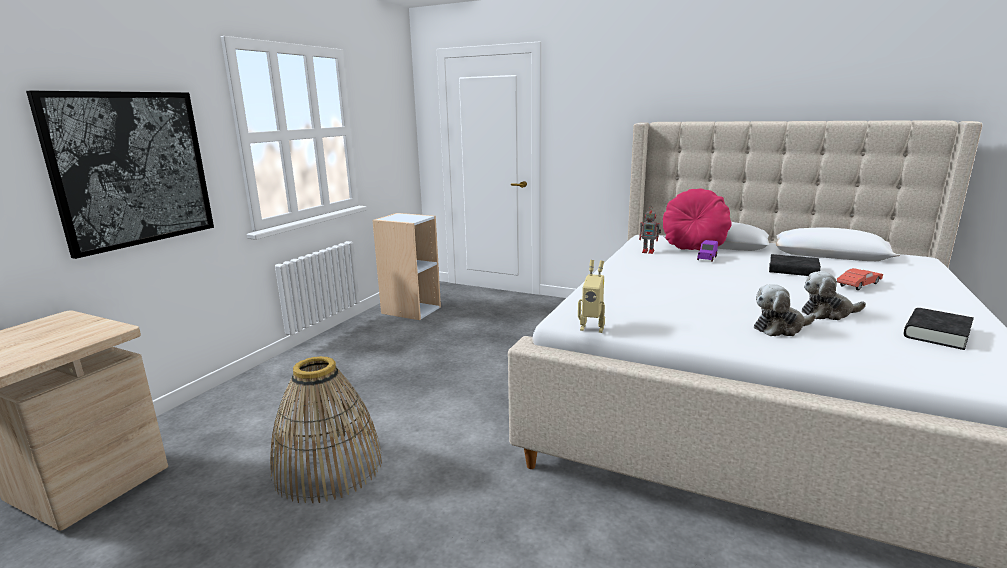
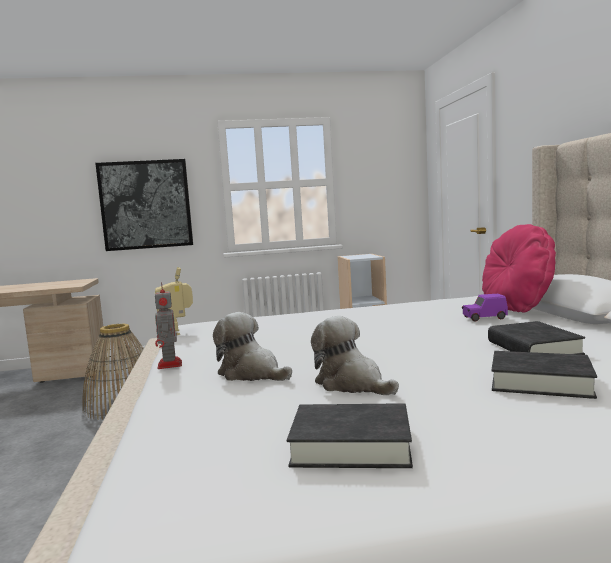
camera: 55 degrees right, 10 degrees down
toy robot [639,208,661,254] -> toy robot moved to [155,282,182,369]
red toy car [837,268,883,290] -> black book [491,351,597,399]

